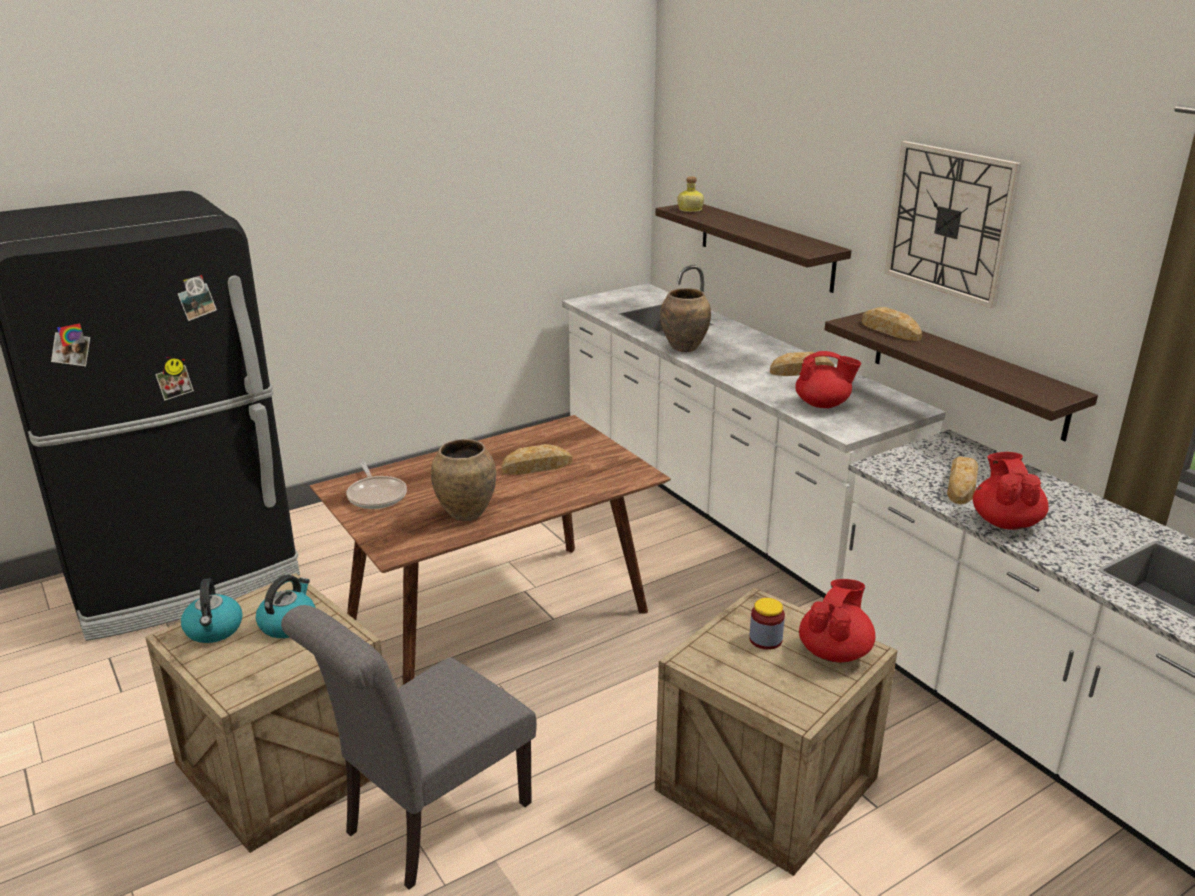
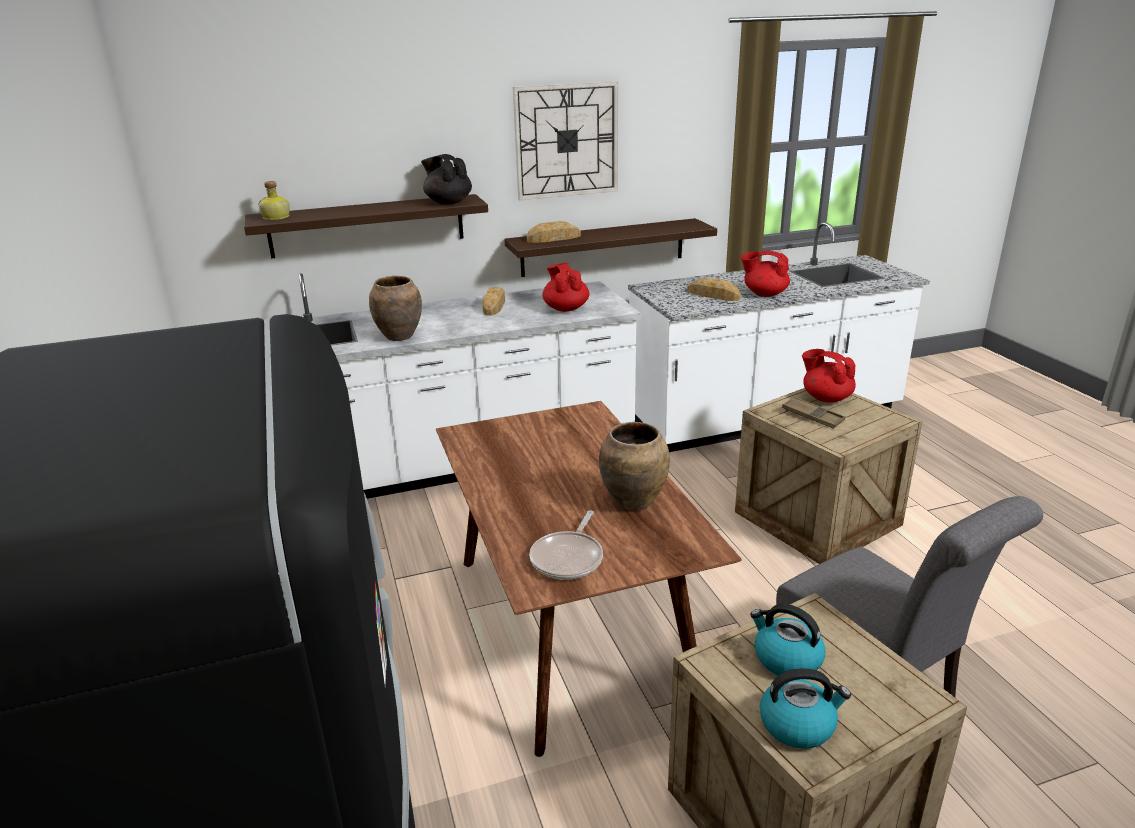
camera: 75 degrees left, 0 degrees up
frying pan [346,463,407,509] -> frying pan turned 120 degrees clockwise [529,510,603,580]
bread [502,444,573,475] -> none
jar [749,598,785,650] -> brown tray [782,397,845,429]
red teapot [795,351,861,408] -> red teapot turned 45 degrees counterclockwise [542,263,589,312]
none -> black teapot [421,154,472,205]

